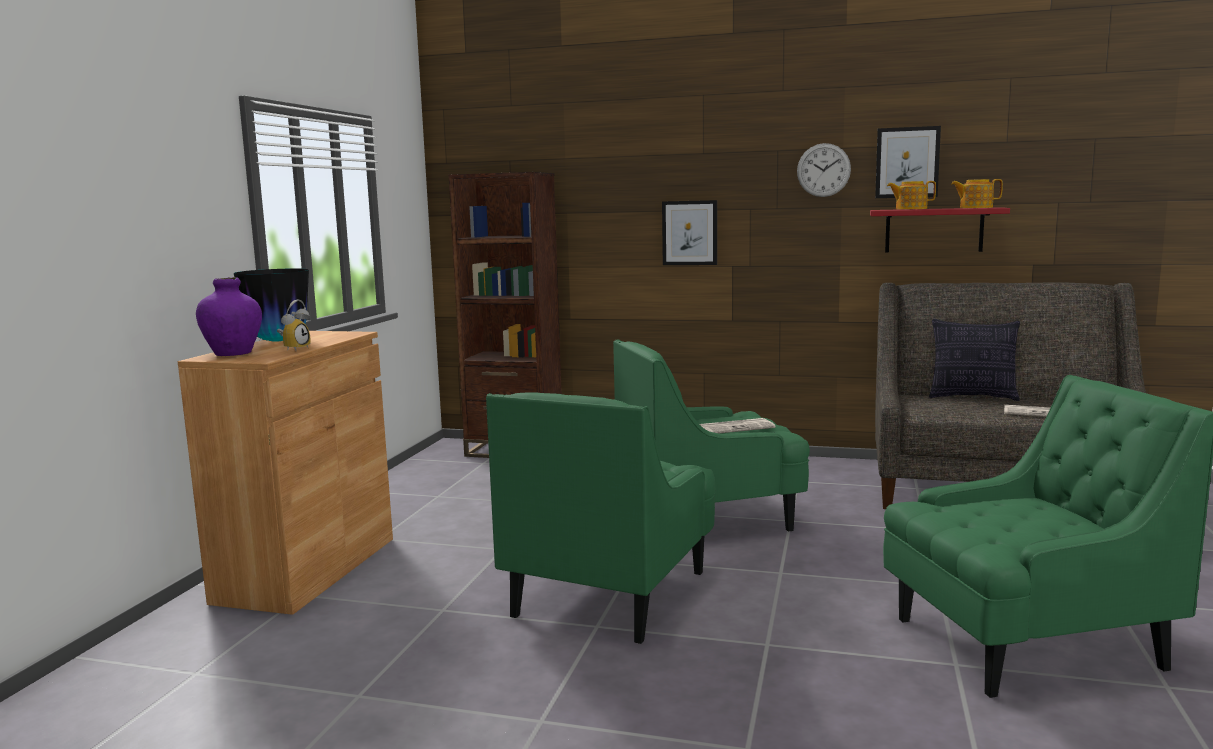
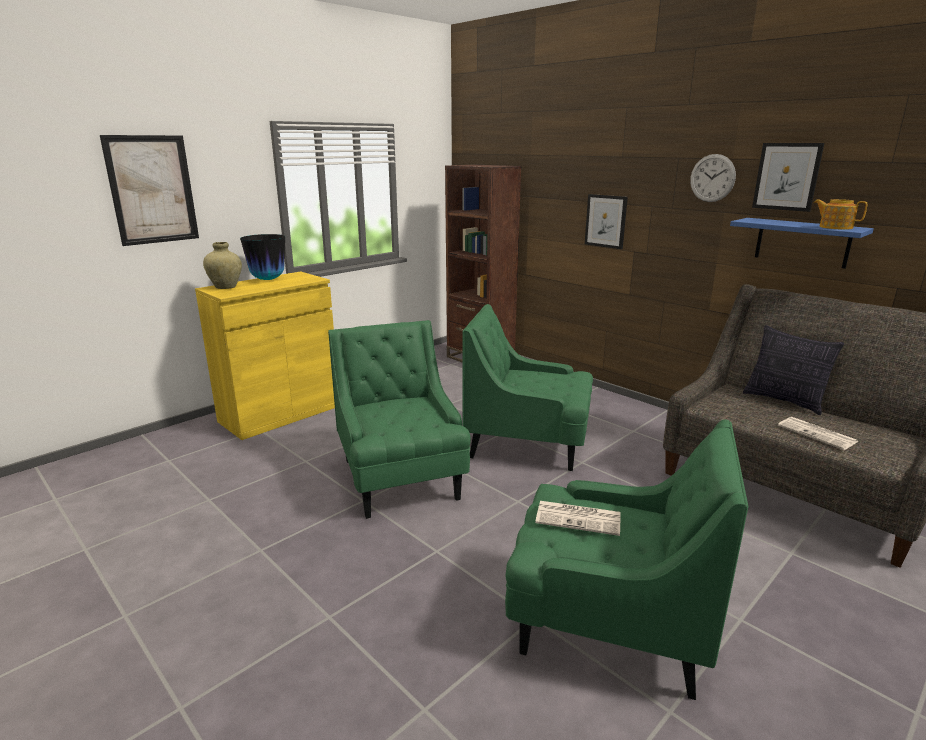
camera: 30 degrees right, 10 degrees up
brown cabinet [178,331,393,615] -> yellow cabinet [195,271,335,440]
purple vase [196,277,262,356] -> beige vase [203,242,242,289]
alarm clock [277,300,311,351] -> none
green armchair [486,392,715,644] -> green armchair turned 105 degrees clockwise [328,320,471,519]
newspaper [700,418,776,433] -> newspaper moved to [535,501,620,536]
red shelf [870,207,1010,253] -> blue shelf [730,218,874,269]
teapot [887,181,936,210] -> none
none -> picture [100,135,199,246]

